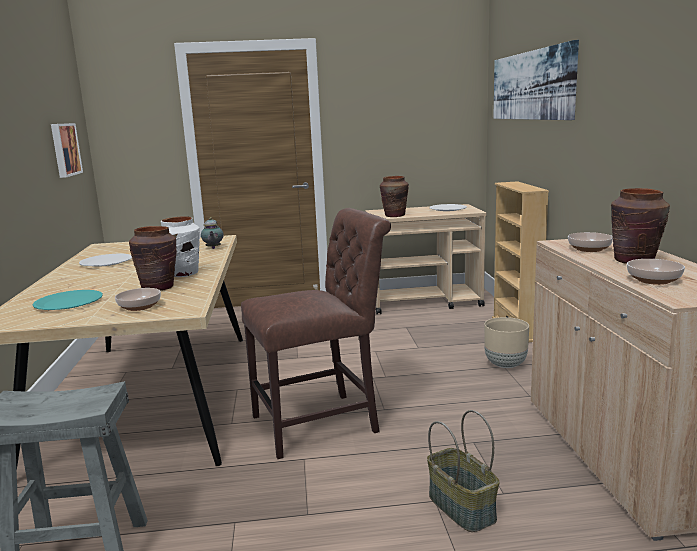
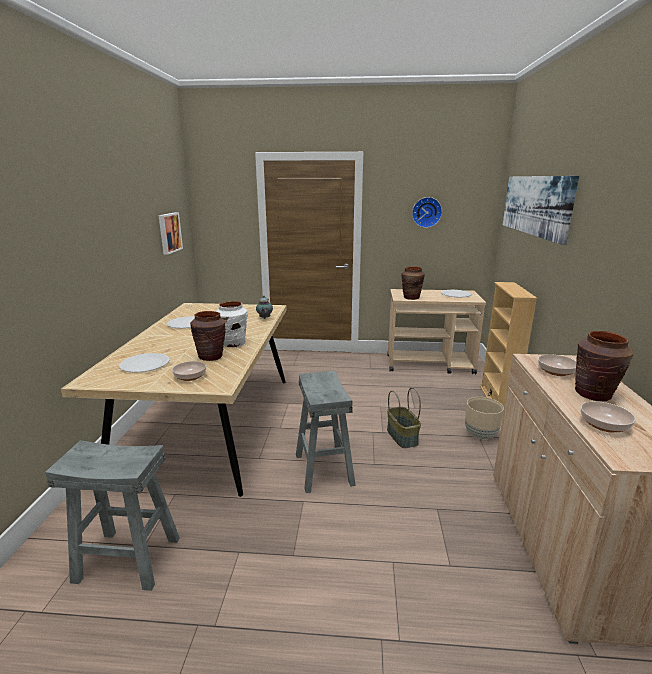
camera: 10 degrees right, 5 degrees up
turquoise plate [32,290,103,310] -> white plate [119,353,170,373]
brown chair [241,208,391,459] -> grey stool [296,371,356,493]
basket [427,410,499,532] -> basket moved to [387,387,421,448]
none -> wall clock [412,197,442,228]

